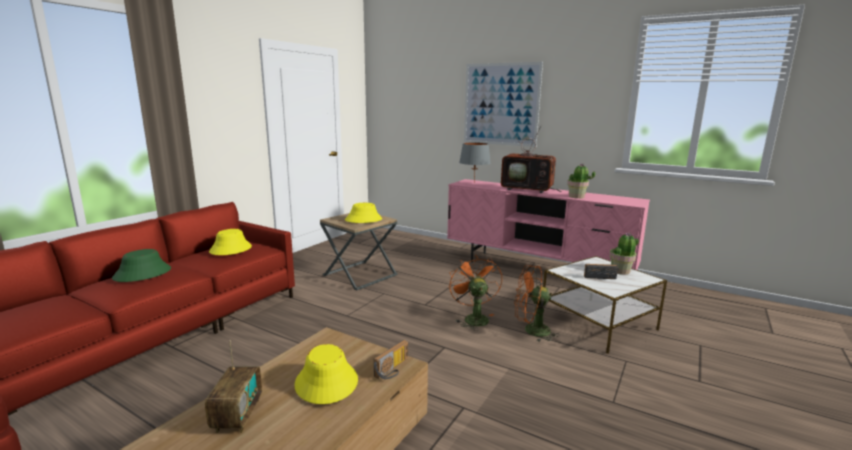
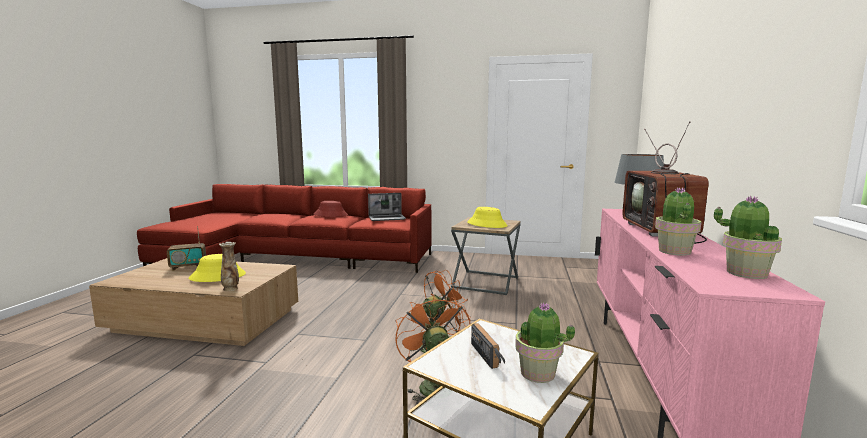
camera: 70 degrees right, 5 degrees down
green hat [112,249,171,282] -> red hat [314,201,348,217]
yellow hat [209,229,252,255] -> laptop [368,193,406,221]
radio [374,340,408,379] -> vase [219,242,239,291]
picture [464,62,543,147] -> none
none -> potted plant [714,196,782,279]

